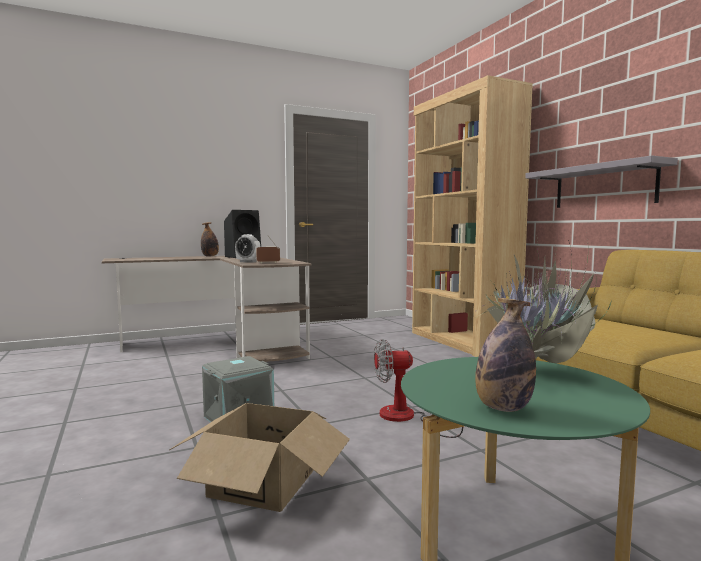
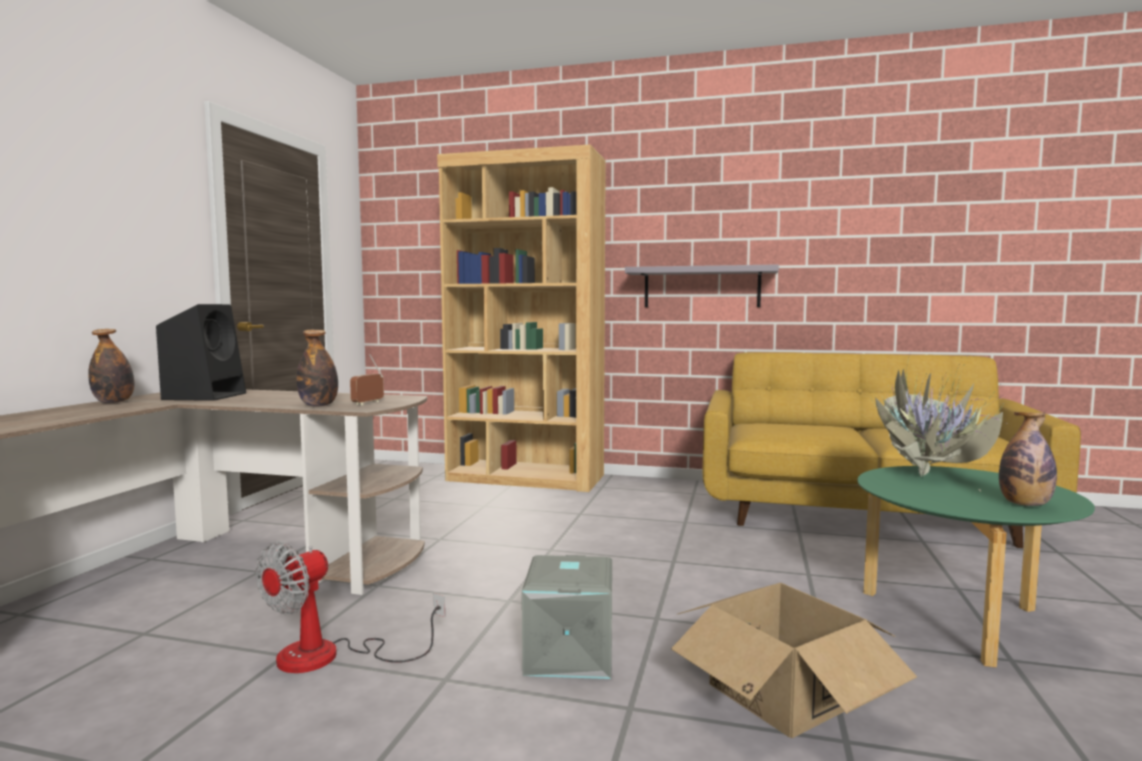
camera: 50 degrees left, 0 degrees up
alarm clock [235,234,261,263] -> bottle [296,330,338,407]
fan [374,339,463,438] -> fan moved to [255,541,445,673]

